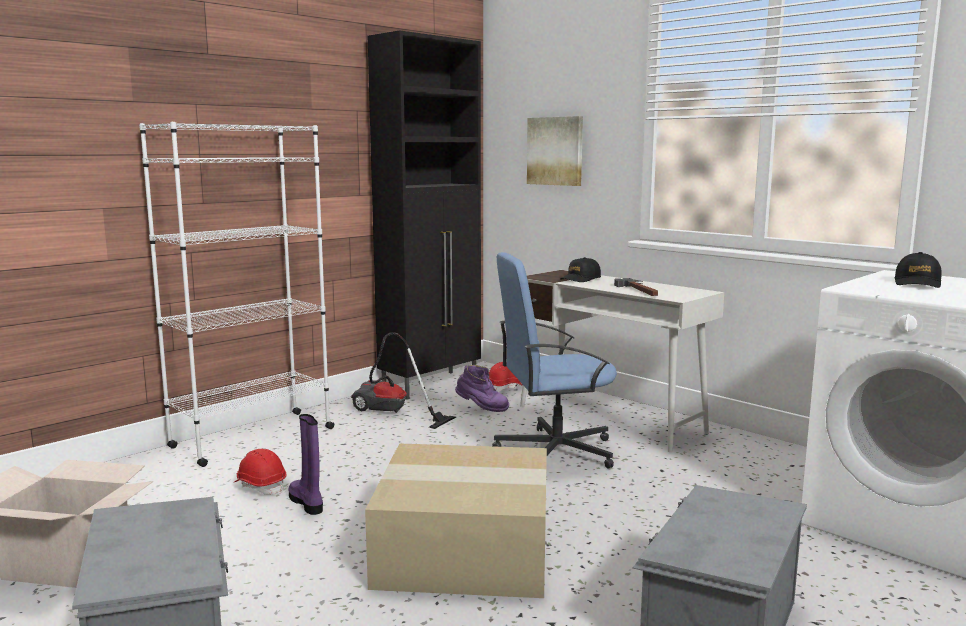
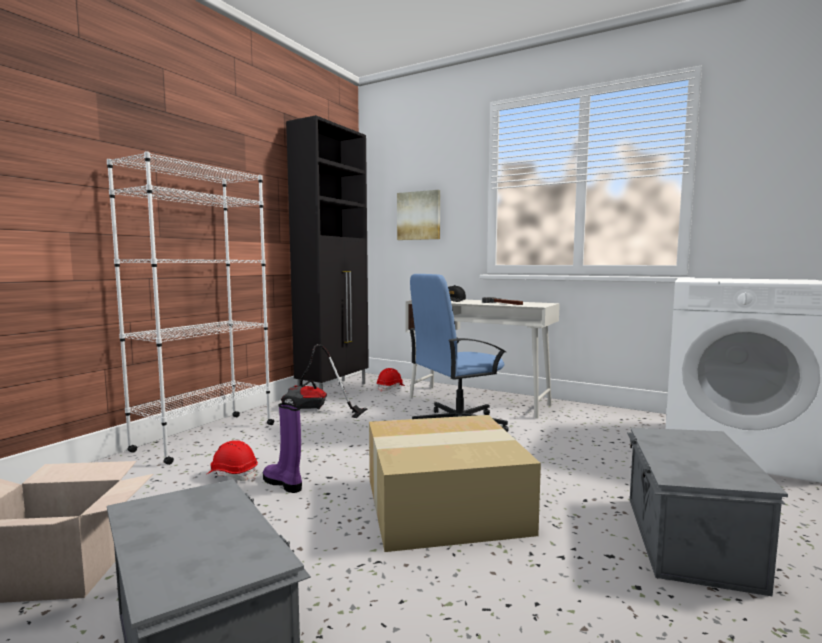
camera: 15 degrees left, 5 degrees down
purple boot [455,365,509,412] -> none
black cap [895,252,942,288] -> none

